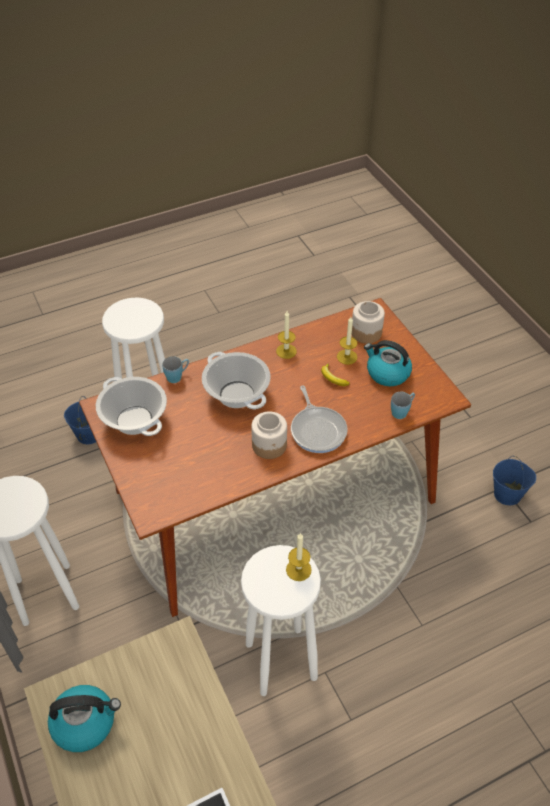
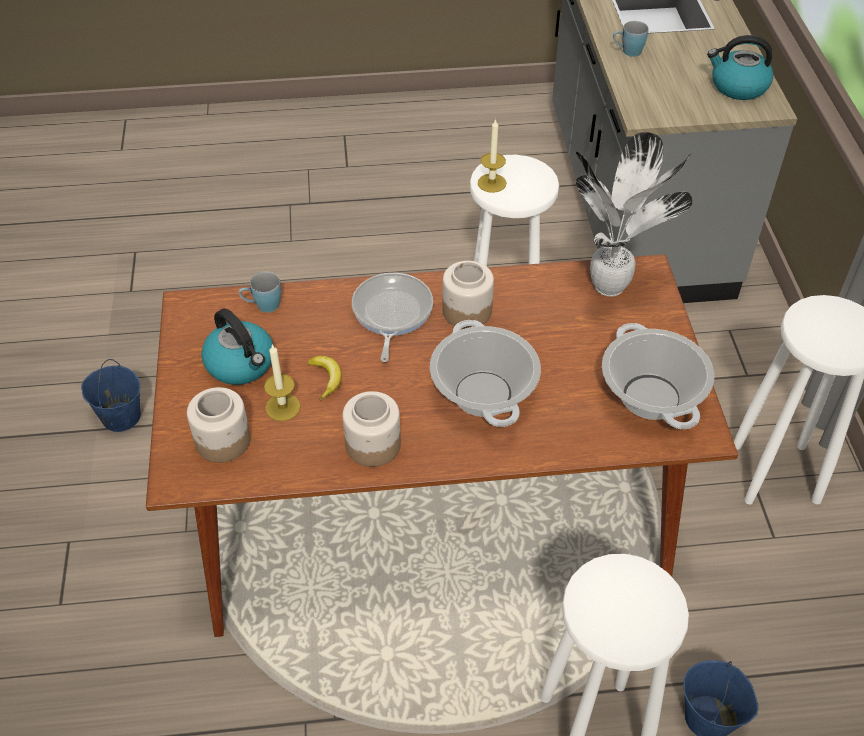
camera: 160 degrees left, 0 degrees up
blue mug [162,356,189,383] -> blue mug moved to [613,21,648,57]
candle [276,311,297,359] -> jar [343,391,401,467]
none -> potted plant [576,132,693,297]

